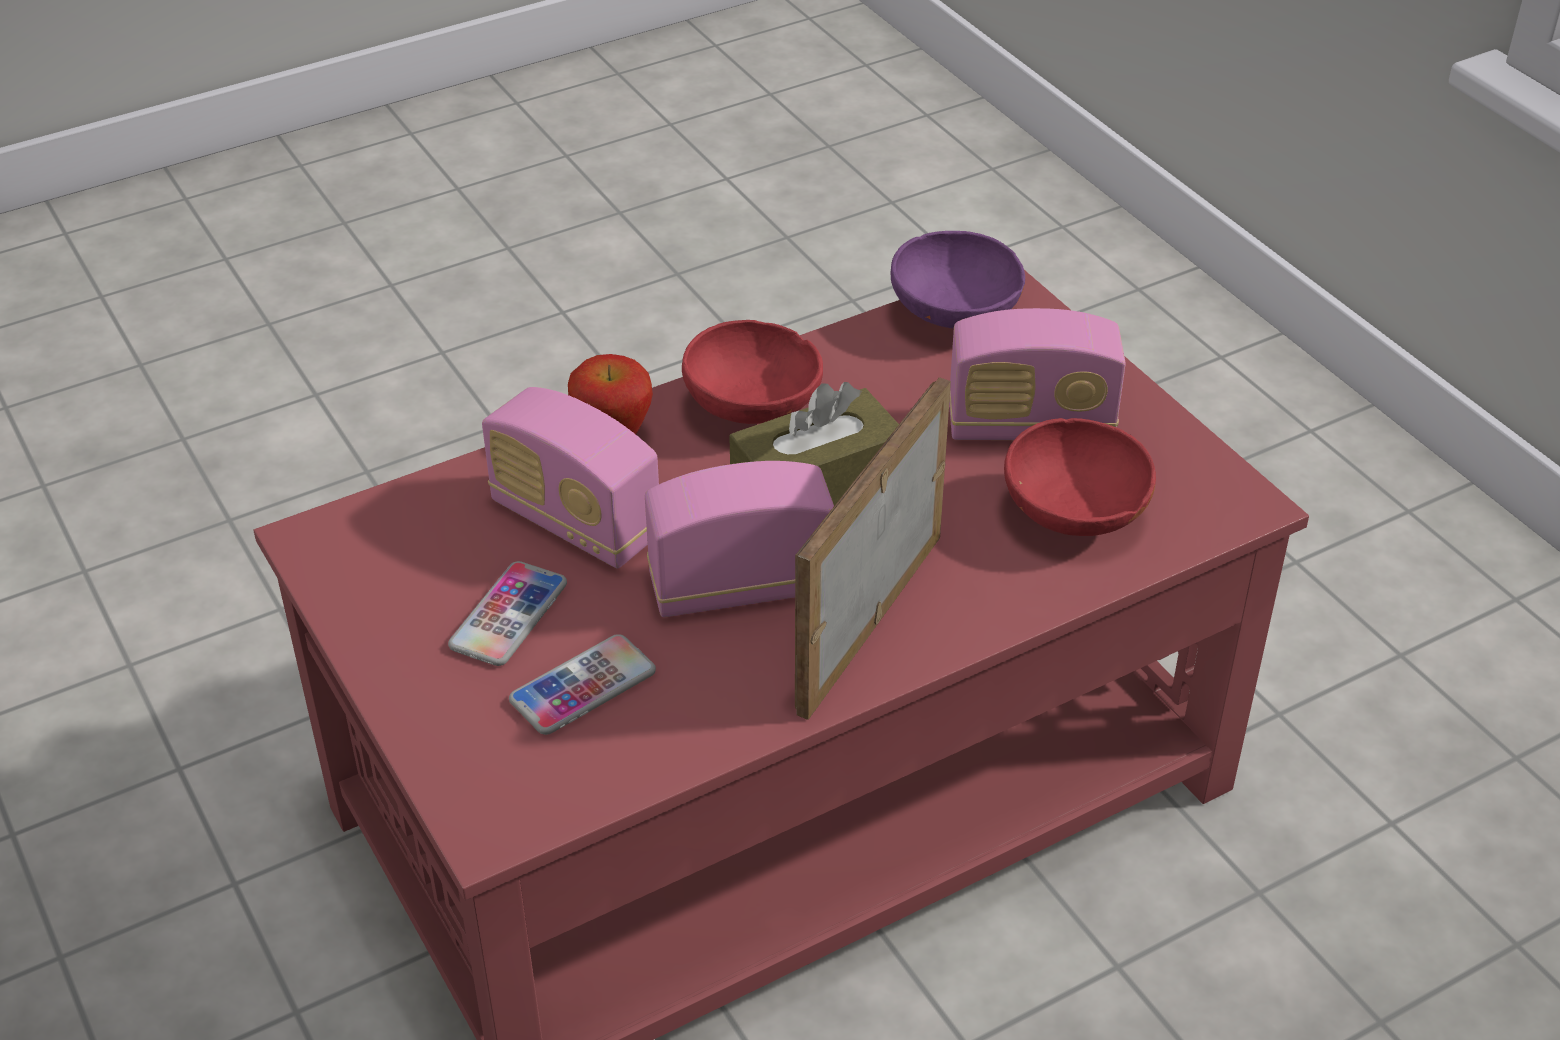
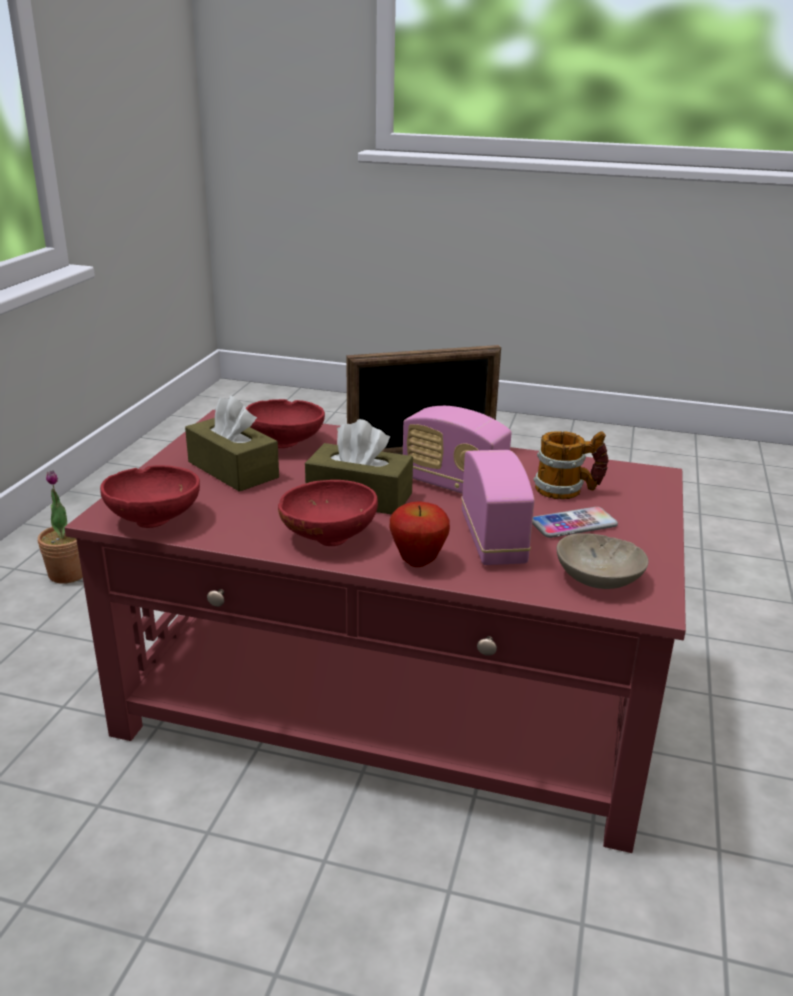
camera: 135 degrees left, 15 degrees down
phone [509,634,656,735] -> mug [533,431,609,499]
purple bowl [890,231,1025,328] -> red bowl [100,465,200,528]
radio [949,308,1126,440] -> brown tissue box [185,396,279,492]
none -> potted plant [38,470,83,584]
none -> beige bowl [557,533,649,589]

